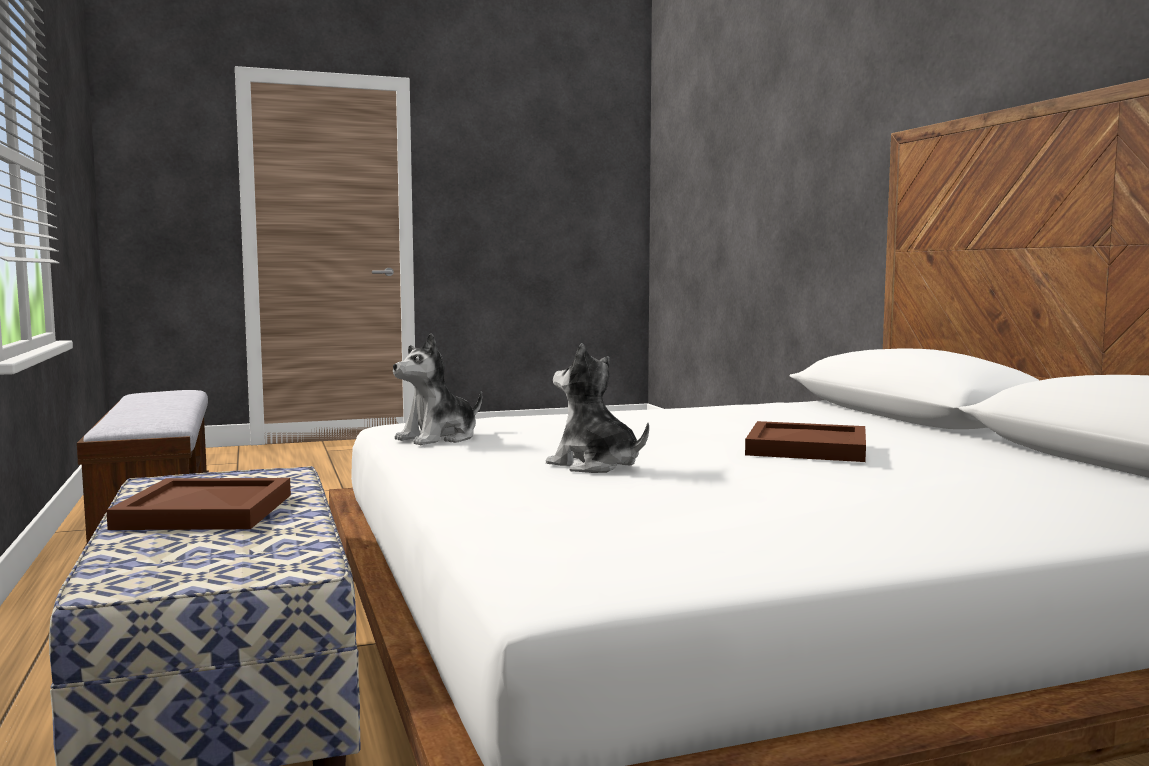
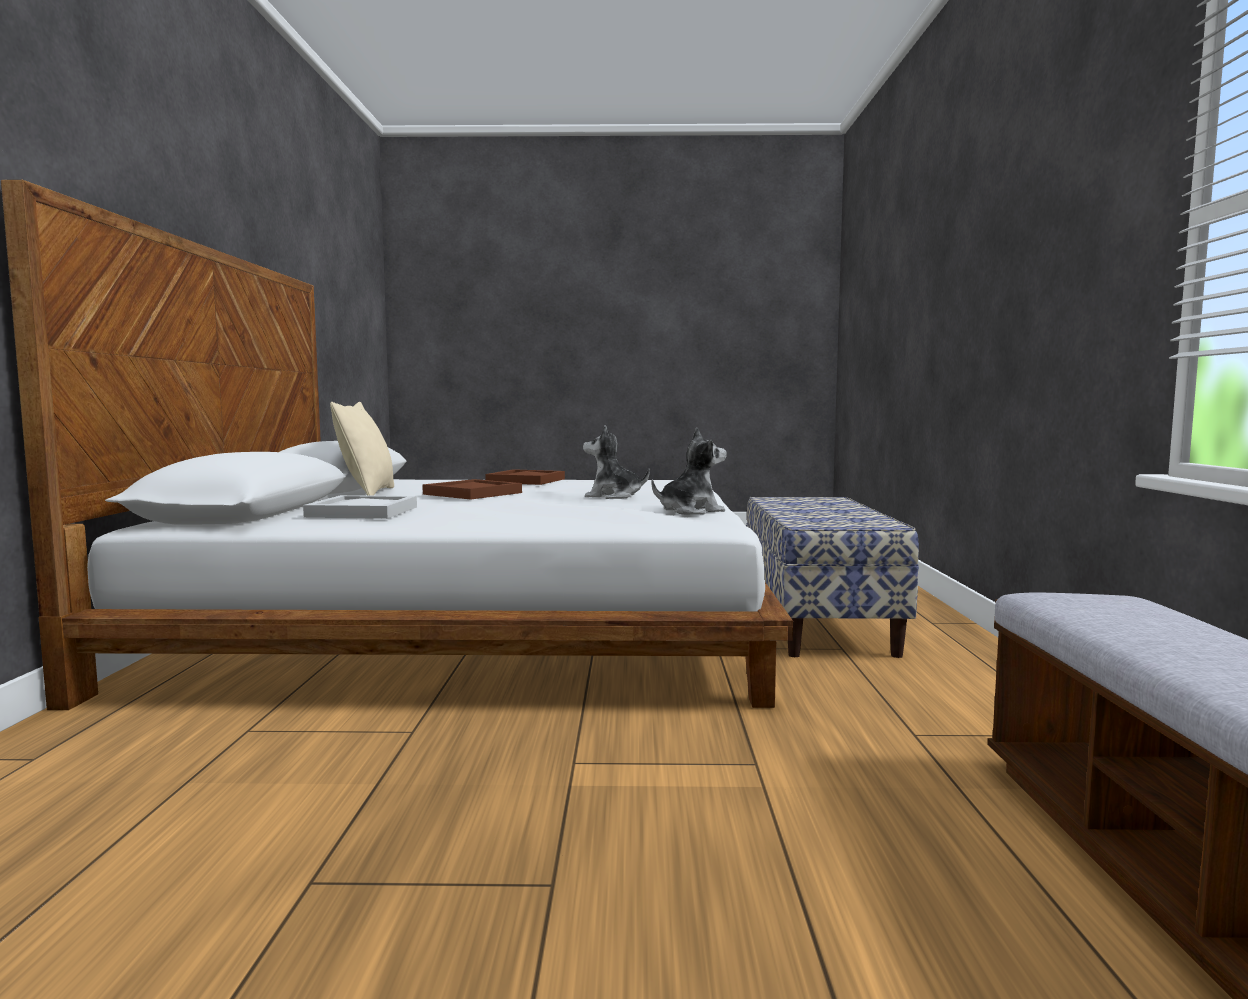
camera: 160 degrees left, 0 degrees up
brown tray [106,478,291,530] -> brown tray moved to [485,469,565,485]
plush toy [546,343,649,473] -> plush toy turned 135 degrees clockwise [583,425,650,499]
none -> white tray [303,495,417,519]
none -> beige pillow [330,402,394,496]

